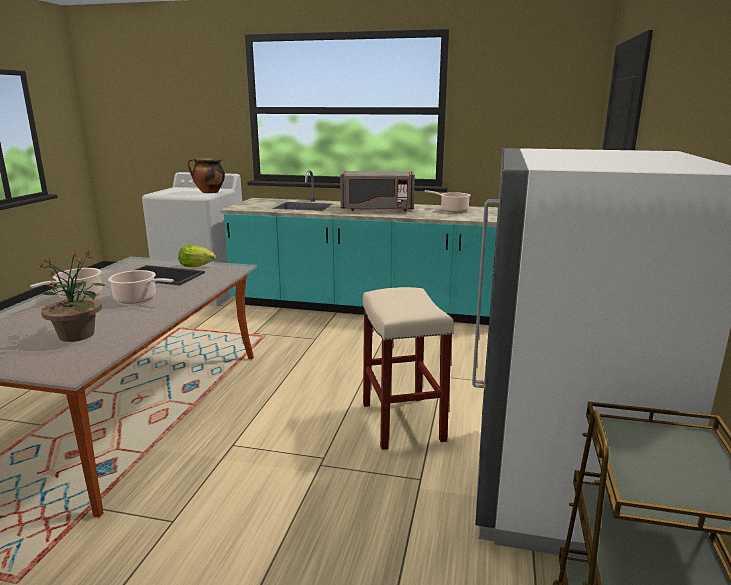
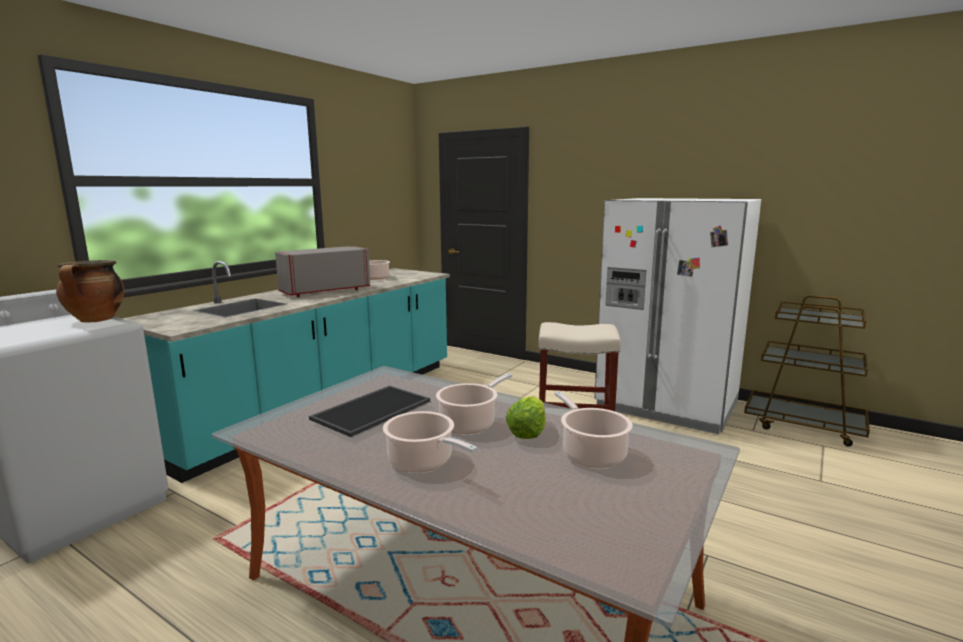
camera: 70 degrees left, 5 degrees down
potted plant [38,249,108,342] -> cooking pot [554,391,633,468]
lettuce [178,245,216,267] -> lettuce moved to [506,396,546,439]
grey microwave [340,171,415,211] -> grey microwave turned 150 degrees counterclockwise [275,246,370,297]

